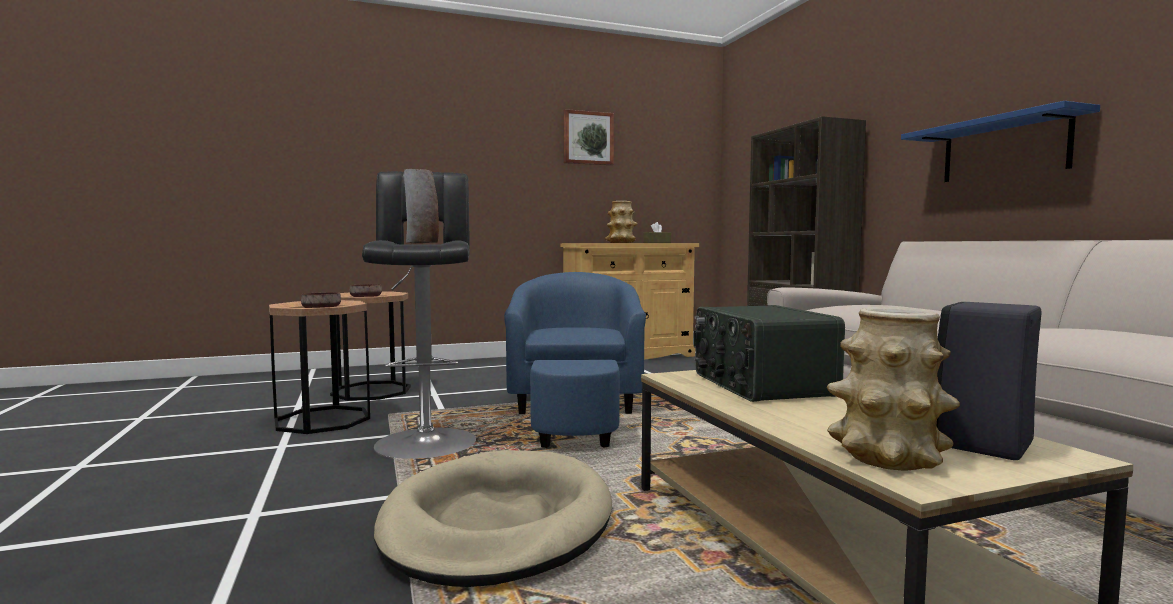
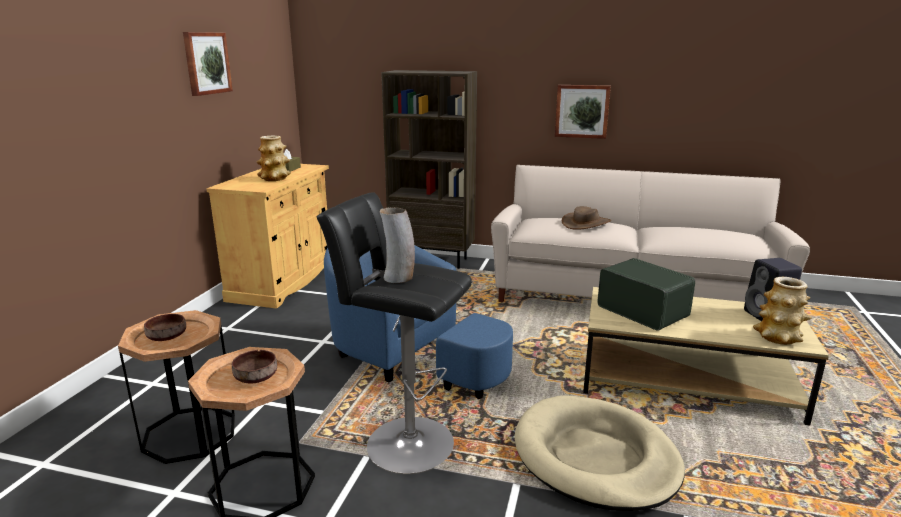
camera: 55 degrees left, 15 degrees up
radio [693,305,845,402] -> radio turned 150 degrees counterclockwise [597,258,695,331]
blue shelf [901,101,1100,182] -> picture [555,85,611,139]
none -> brown hat [562,206,611,229]

